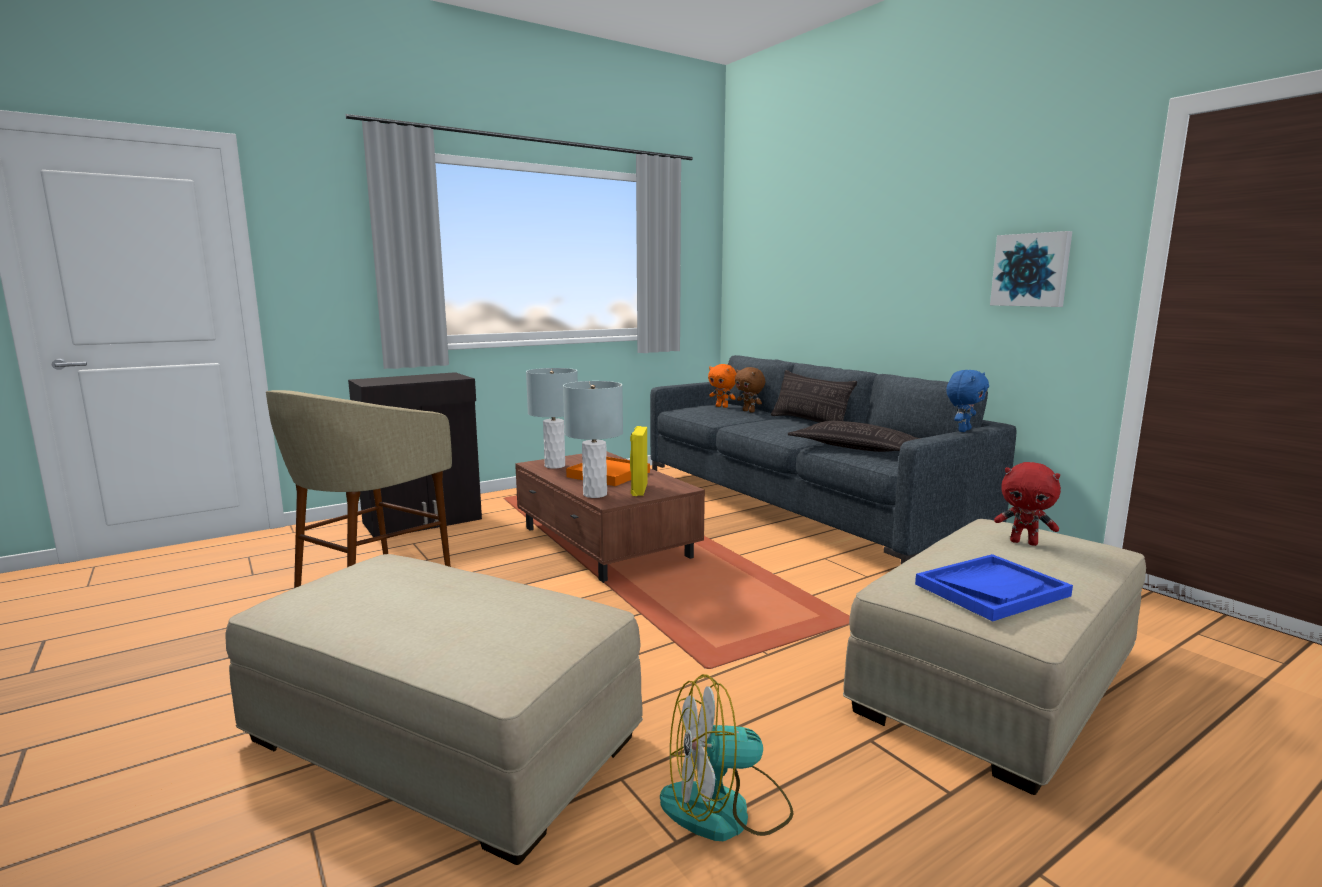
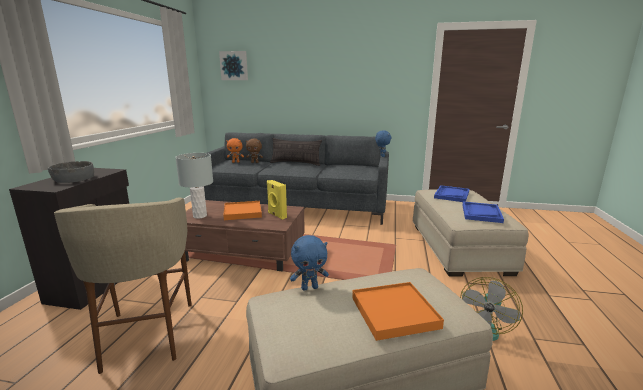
camera: 45 degrees left, 5 degrees up
grey table lamp [563,381,623,498] -> none
pillow [787,421,920,452] -> none
picture [990,231,1072,307] -> picture moved to [219,51,248,80]
red plush toy [994,462,1061,546] -> blue tray [434,185,469,202]
none -> grey bowl [48,161,94,183]
none -> blue plush toy [290,235,329,291]
none -> orange tray [352,282,444,341]

